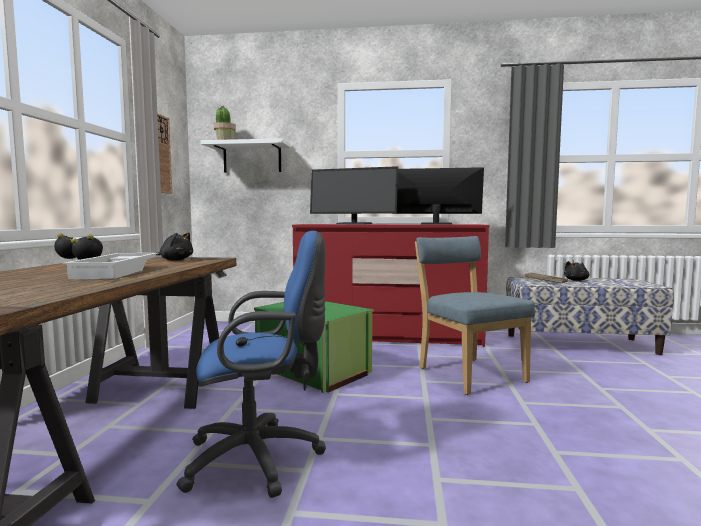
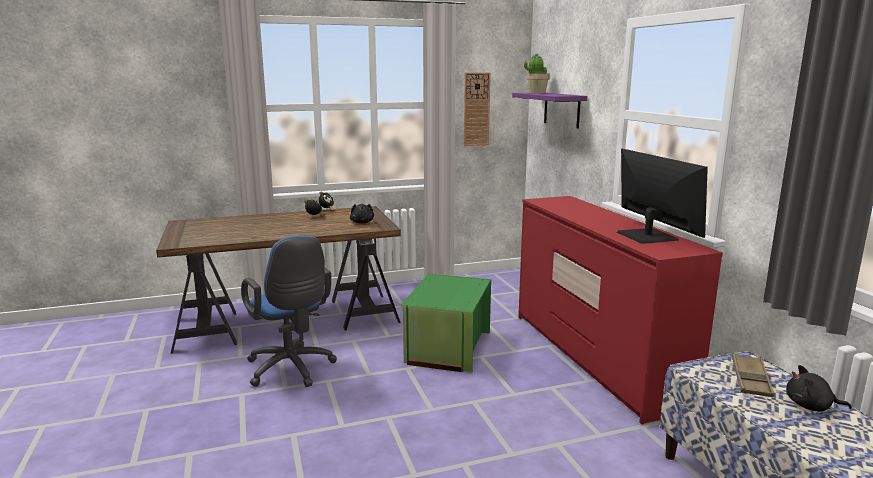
camera: 65 degrees right, 10 degrees up
white tray [62,253,159,279] -> none
white shelf [201,138,291,173] -> purple shelf [512,93,587,129]
monitor [310,166,398,224] -> none
blue chair [415,236,535,395] -> none

